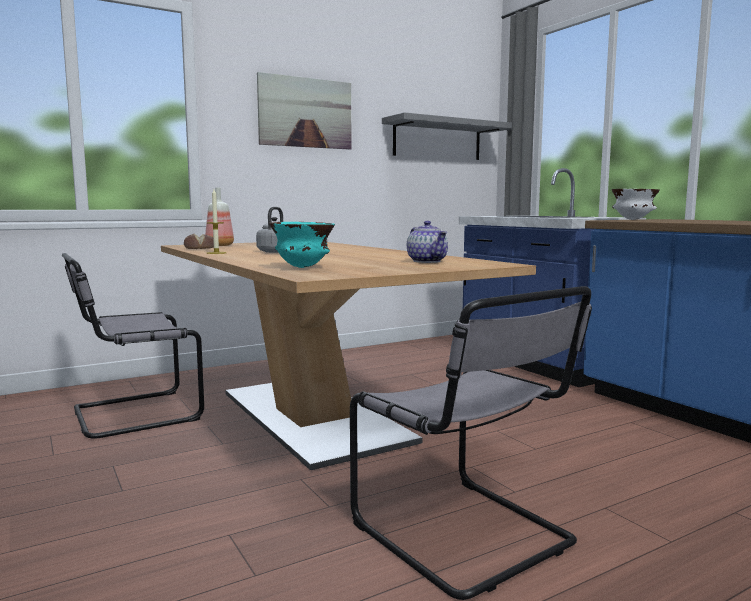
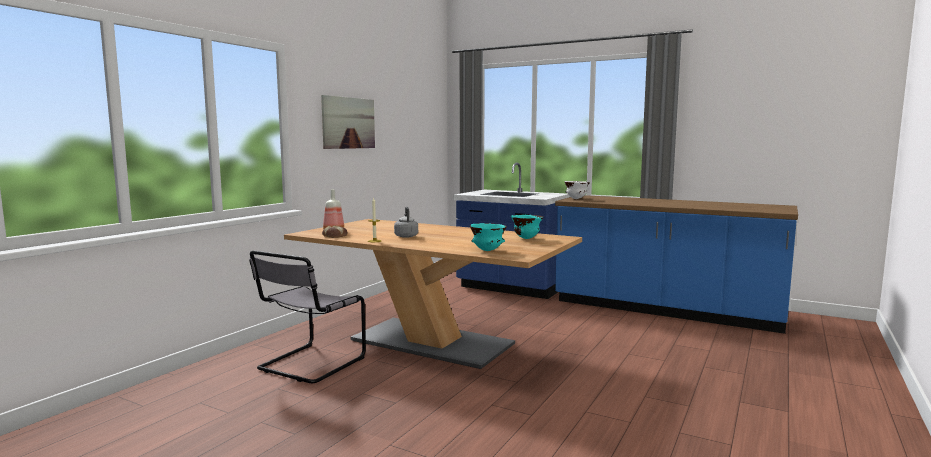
camera: 30 degrees left, 0 degrees up
grey chair [350,286,592,600] -> none
grey shelf [382,112,512,160] -> none
teapot [407,221,448,263] -> turquoise bowl [511,215,544,239]

